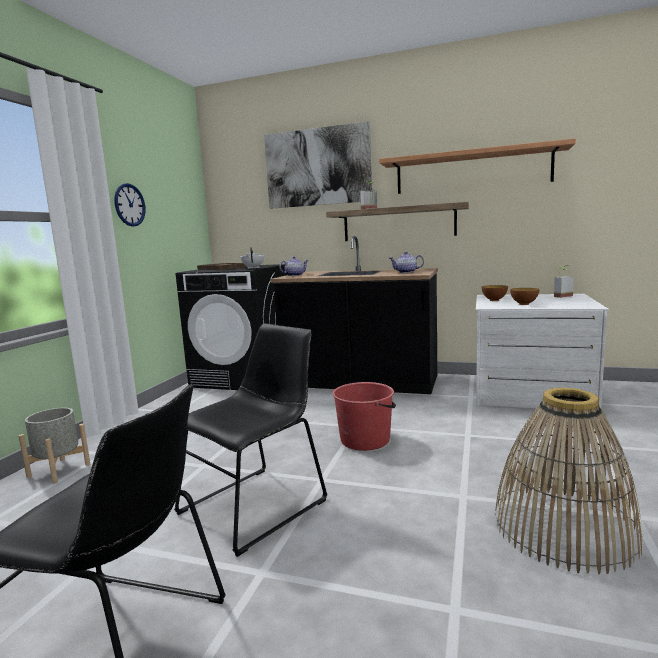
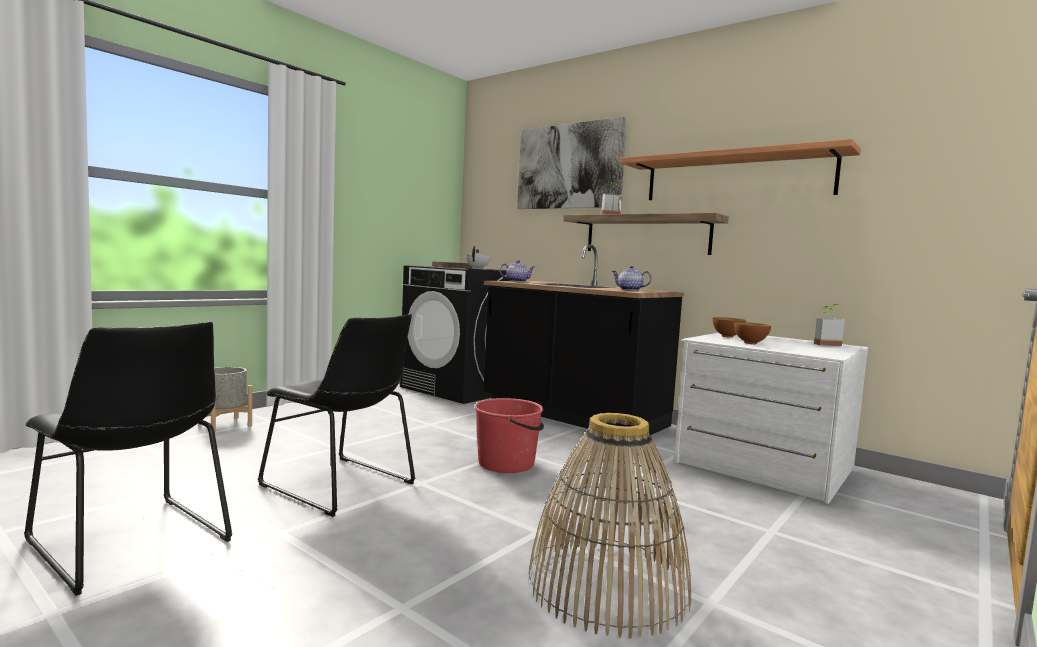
camera: 20 degrees right, 5 degrees down
wall clock [114,183,146,227] -> none
black chair [174,323,327,557] -> black chair turned 60 degrees clockwise [258,314,415,517]

